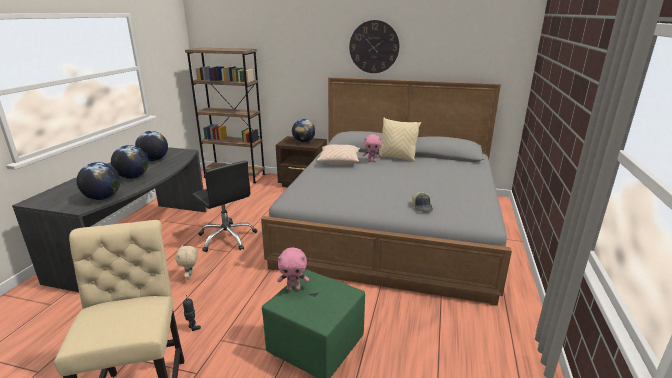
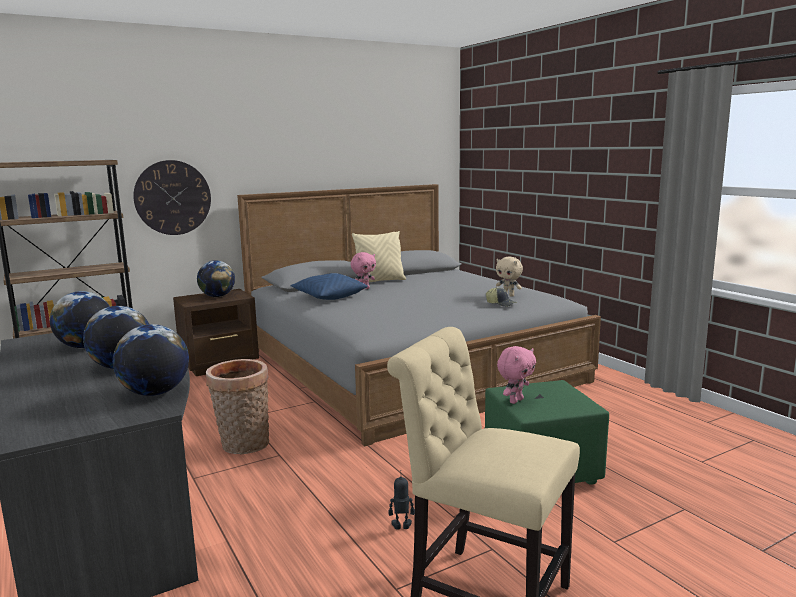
camera: 45 degrees left, 10 degrees down
beige plush toy [175,244,198,280] -> beige plush toy moved to [496,257,523,297]
black office chair [192,161,257,252] -> basket [206,359,269,454]
beige pillow [317,144,360,165] -> blue pillow [290,273,368,300]
wall clock [349,20,399,73] -> wall clock moved to [133,160,211,235]

